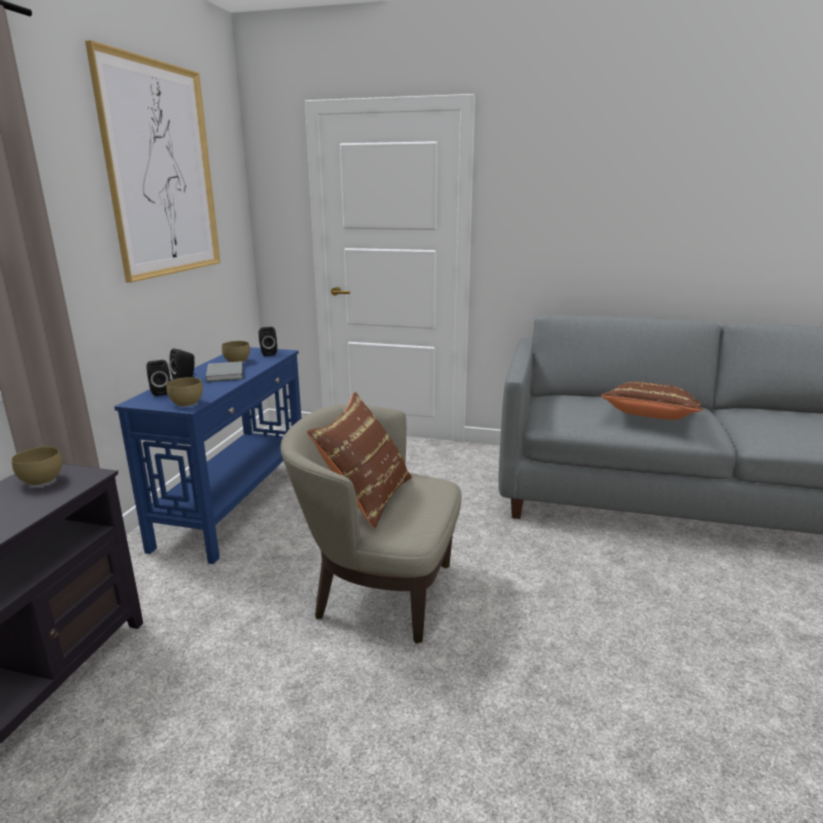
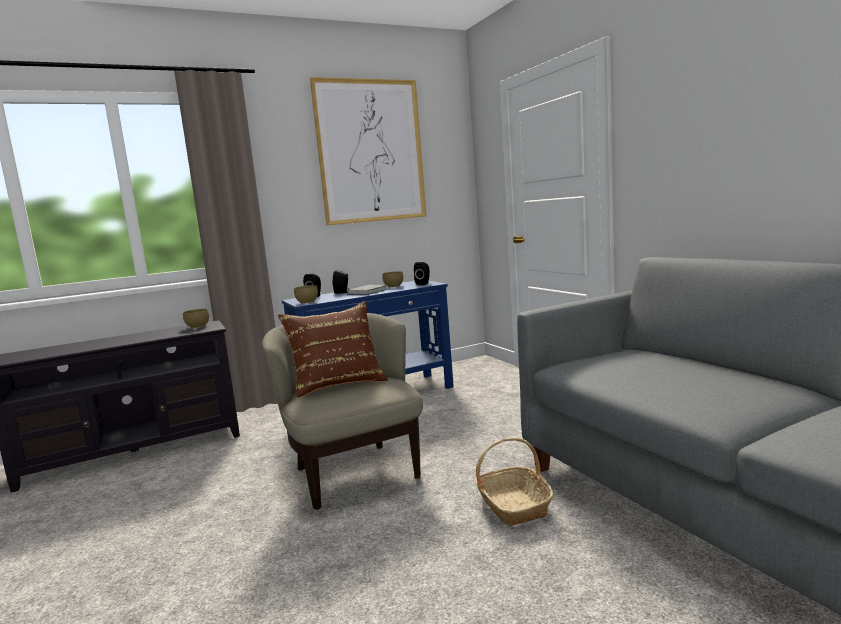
camera: 50 degrees right, 10 degrees down
brown pillow [601,382,703,420] -> none
none -> basket [474,438,554,526]

